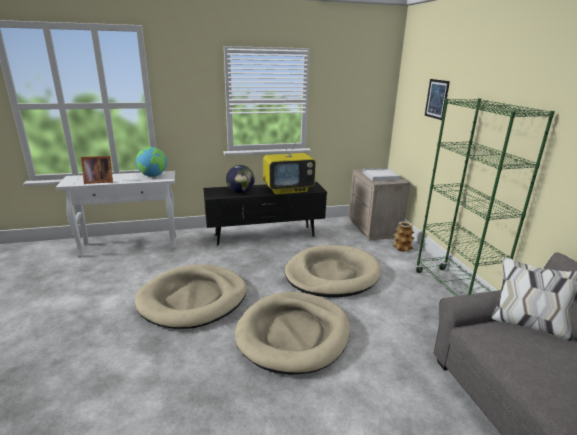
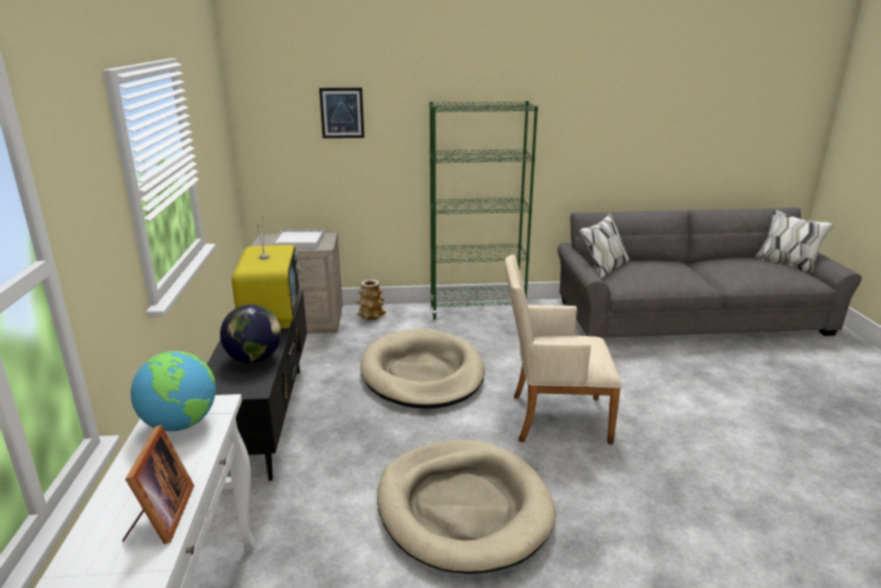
camera: 80 degrees left, 0 degrees up
beige dog bed [235,292,350,375] -> beige armchair [505,255,622,444]

